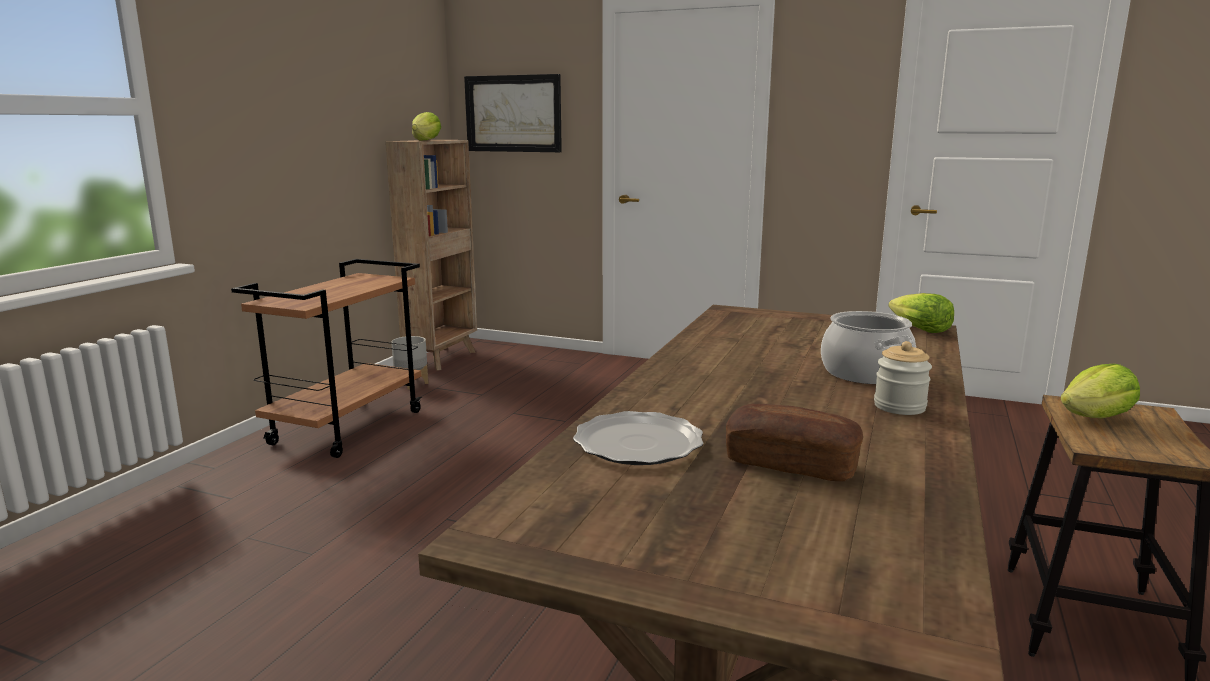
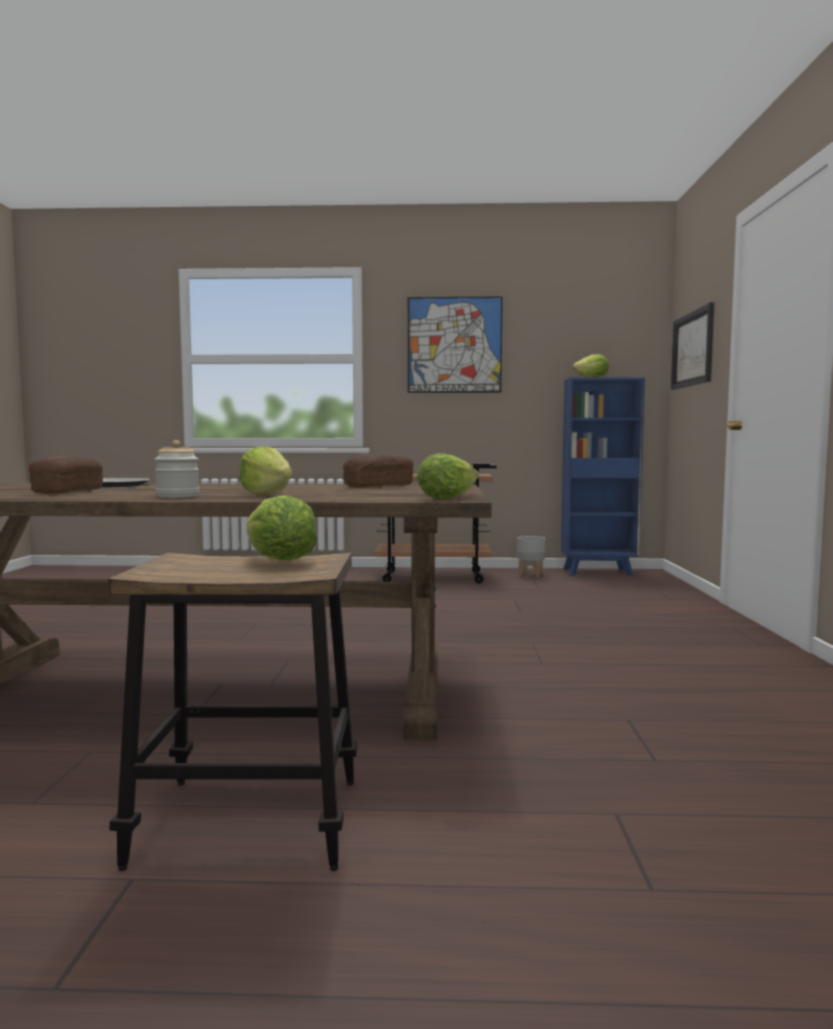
camera: 70 degrees right, 10 degrees down
brown bookcase [385,140,477,370] -> blue bookcase [561,377,645,576]
cooking pot [821,311,916,384] -> lettuce [239,446,292,495]
none -> bread [343,455,413,487]
none -> picture [408,296,503,393]

